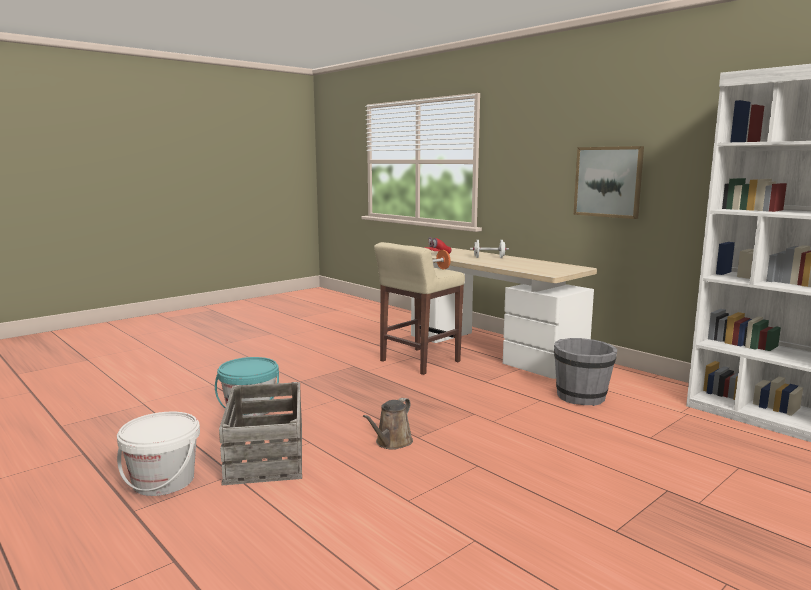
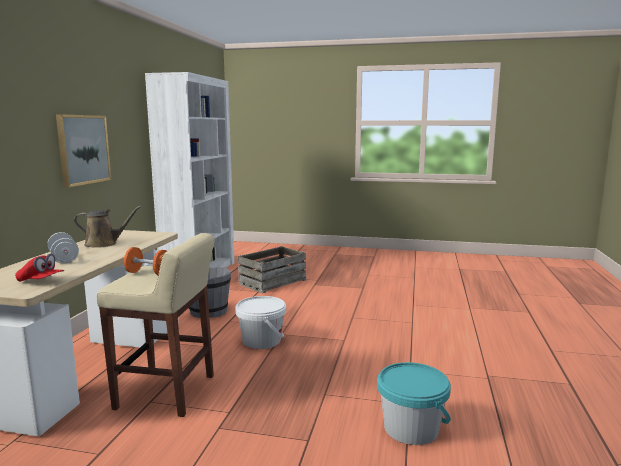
camera: 125 degrees left, 0 degrees up
white bucket [117,411,200,496] -> white bucket moved to [235,296,286,349]
crate [219,382,302,485] -> crate moved to [238,246,307,293]
brown watering can [363,398,413,450] -> brown watering can moved to [74,206,141,248]

